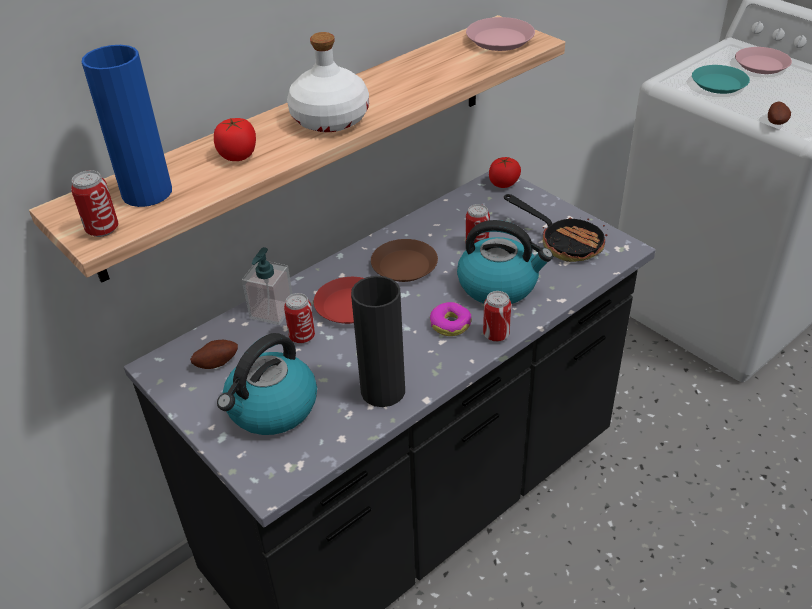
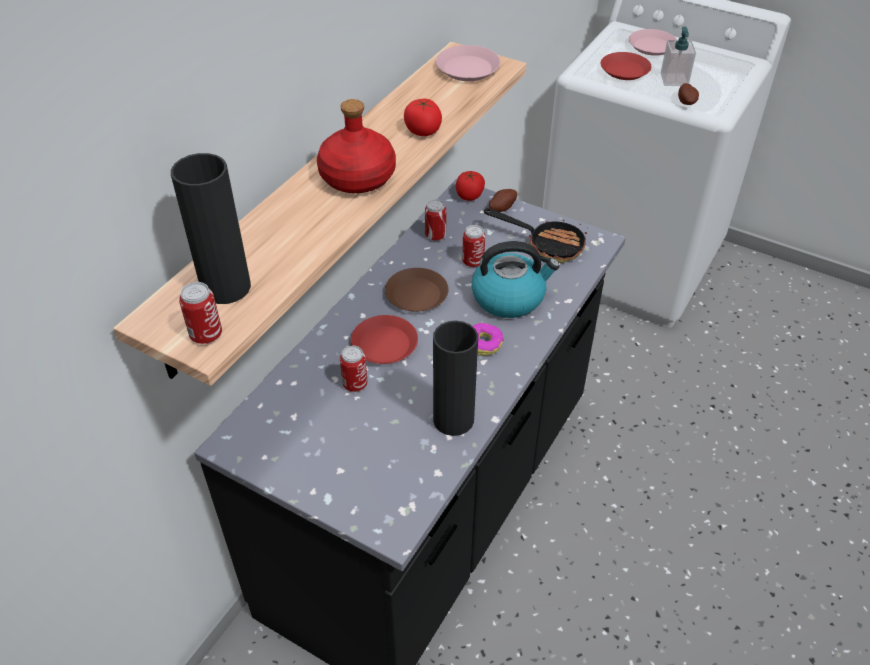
camera: 20 degrees left, 5 degrees up
blue vase [82,45,172,207] -> black vase [171,153,251,304]
potato [190,340,238,369] -> potato moved to [489,189,517,212]
tomato [214,118,256,161] -> tomato moved to [404,99,442,136]
kettle [217,333,317,435] -> none
soap dispenser [242,247,292,325] -> soap dispenser moved to [661,26,696,86]
white bottle [287,32,369,132] -> red bottle [317,99,396,193]
can [483,291,511,342] -> can moved to [425,199,447,241]
turquoise plate [692,65,750,94] -> red plate [601,52,651,80]

